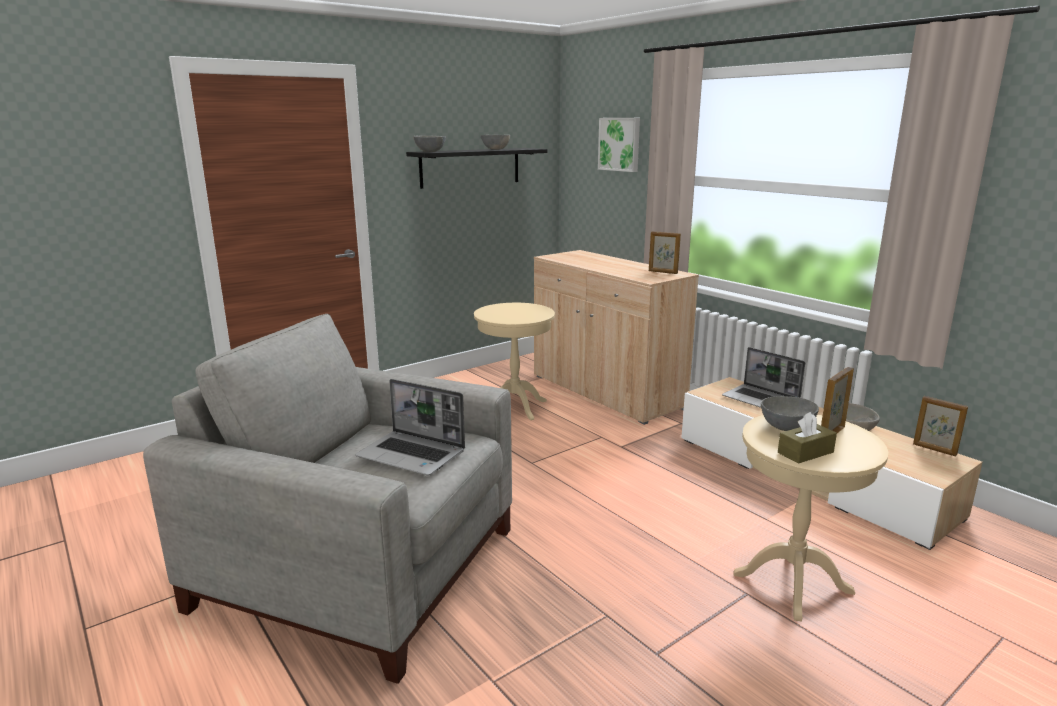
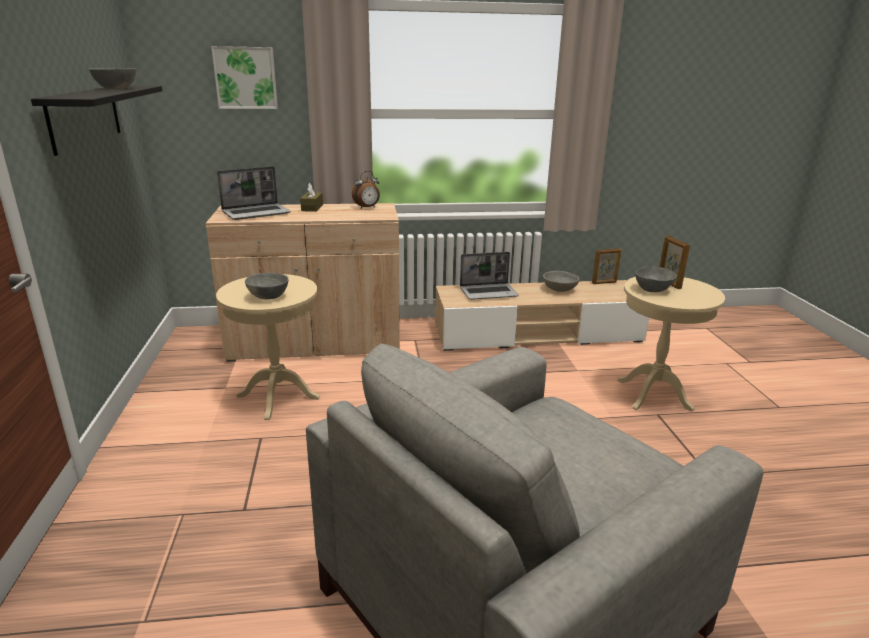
camera: 60 degrees left, 5 degrees up
laptop [355,379,465,476] -> laptop moved to [217,166,291,220]
grey bowl [413,135,446,152] -> grey bowl moved to [245,273,288,299]
picture frame [649,231,681,274] -> alarm clock [352,171,380,209]
brown tissue box [778,412,837,464] -> brown tissue box moved to [300,183,323,212]

